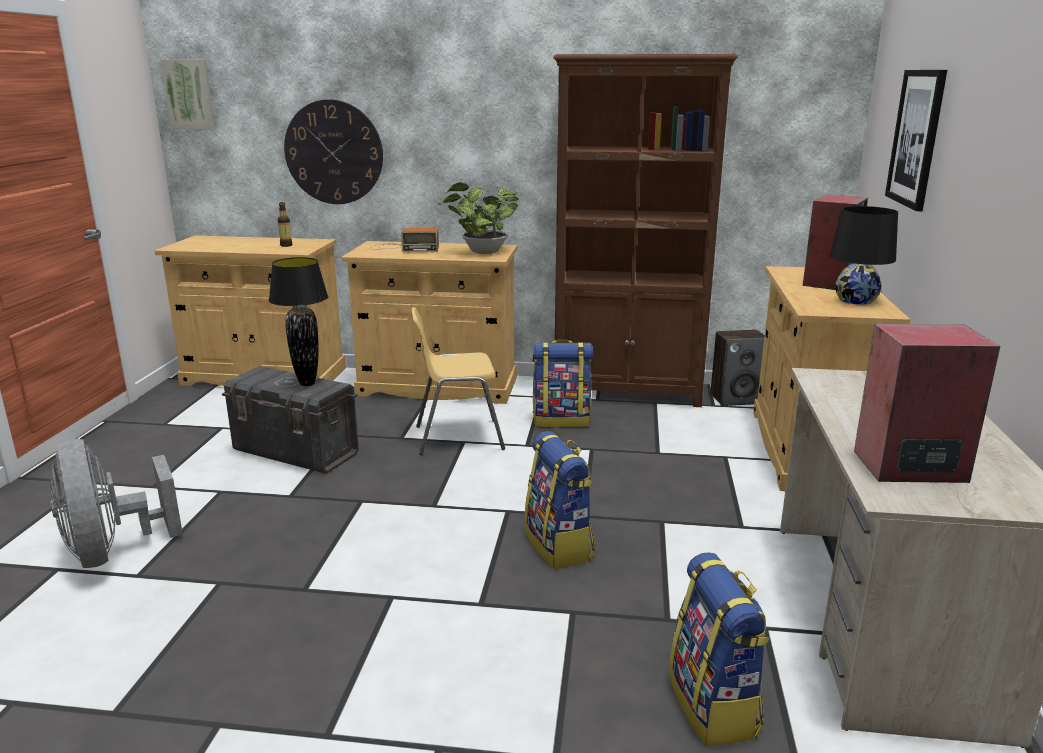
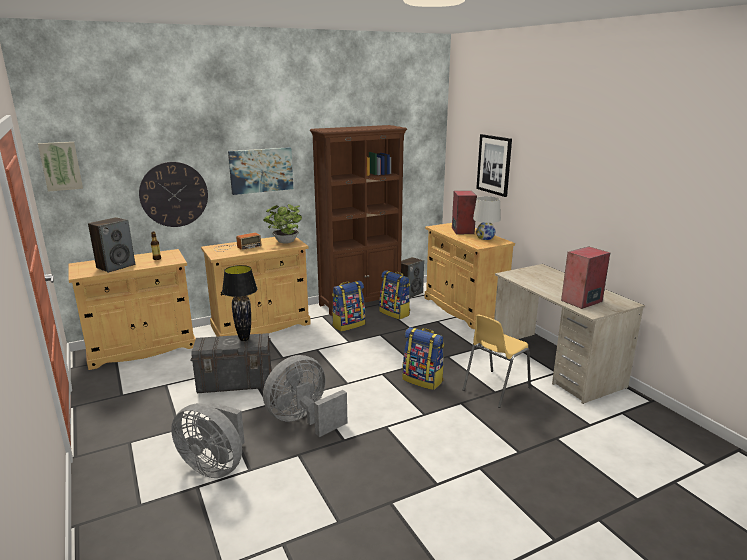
camera: 35 degrees left, 0 degrees up
yellow chair [412,307,505,455] -> yellow chair moved to [463,314,531,408]
backpack [669,552,770,746] -> backpack moved to [379,270,410,320]
black table lamp [830,206,898,305] -> white table lamp [473,196,501,240]
none -> speaker [88,217,135,273]
none -> picture [228,147,293,195]
none -> grey fan [263,355,347,437]

